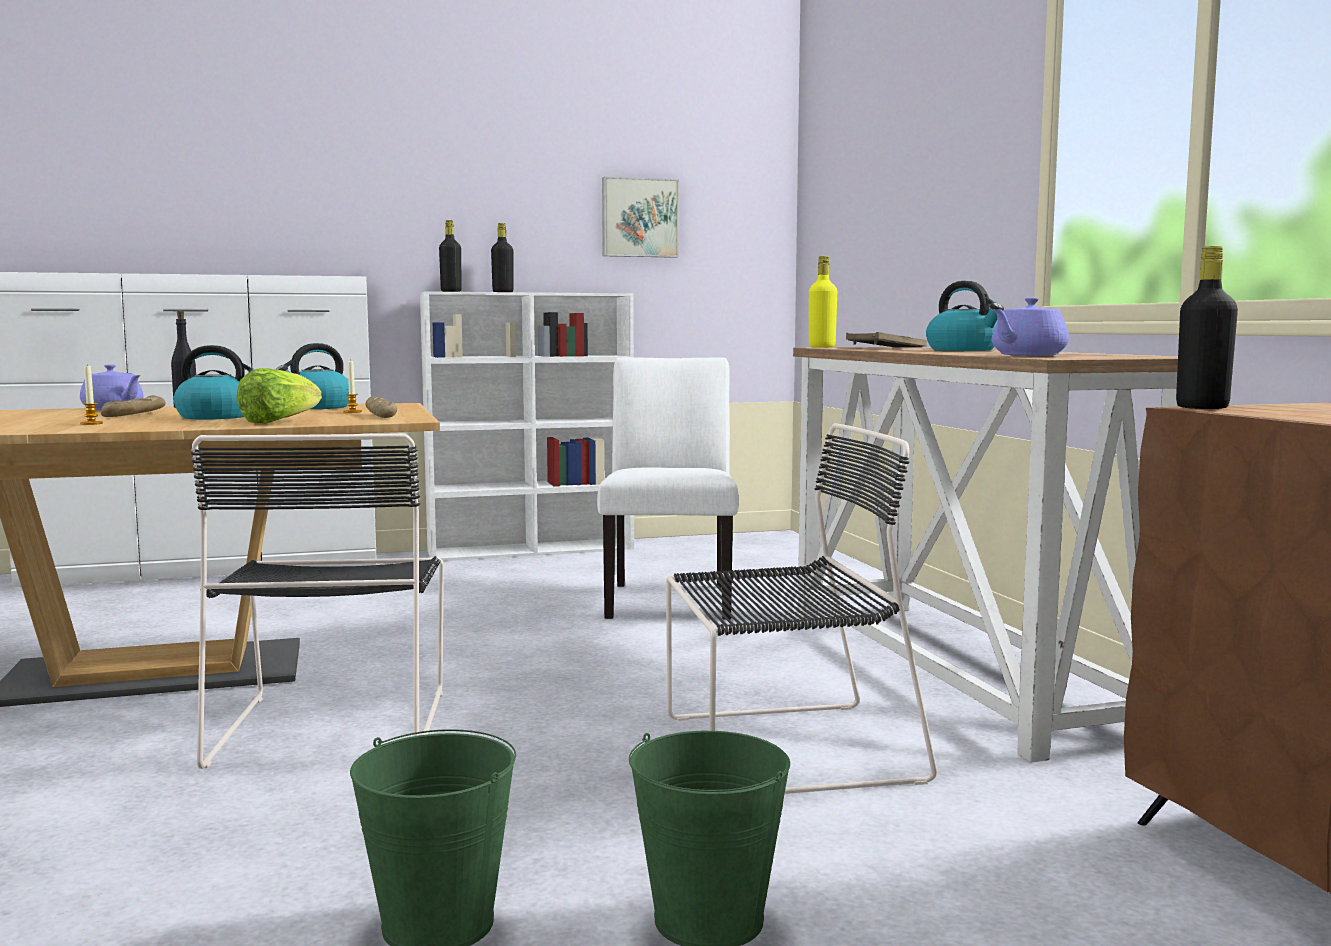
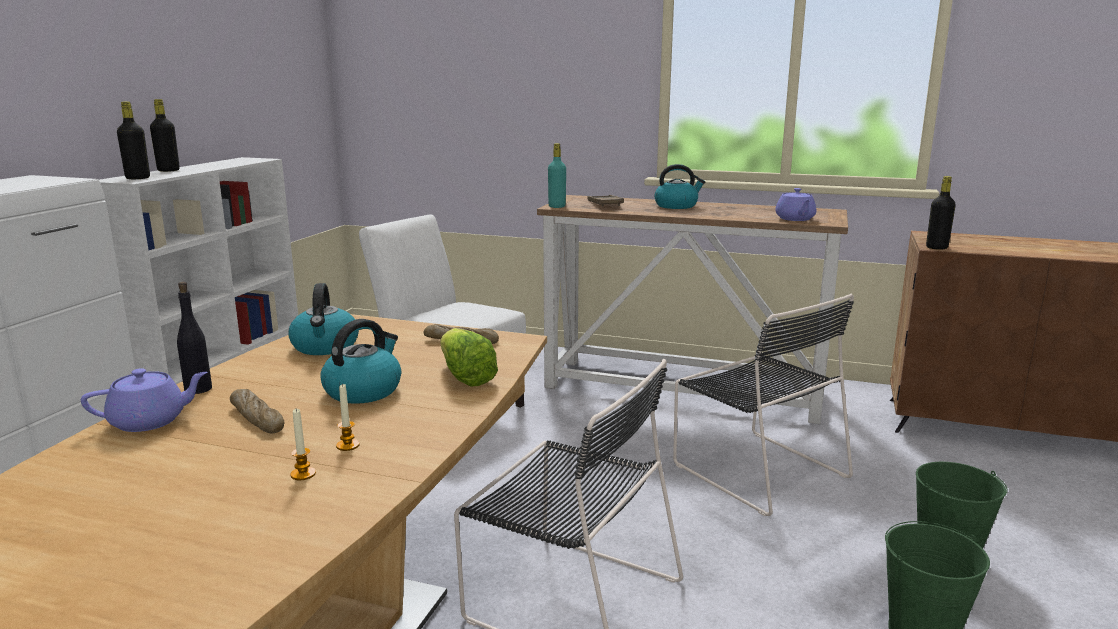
camera: 55 degrees left, 10 degrees up
candle [344,360,362,413] -> candle moved to [290,409,316,480]
picture [602,177,679,258] -> none
black chair [666,423,937,794] -> black chair turned 120 degrees clockwise [673,294,854,516]
yellow bottle [809,256,837,347] -> turquoise bottle [548,143,566,208]

